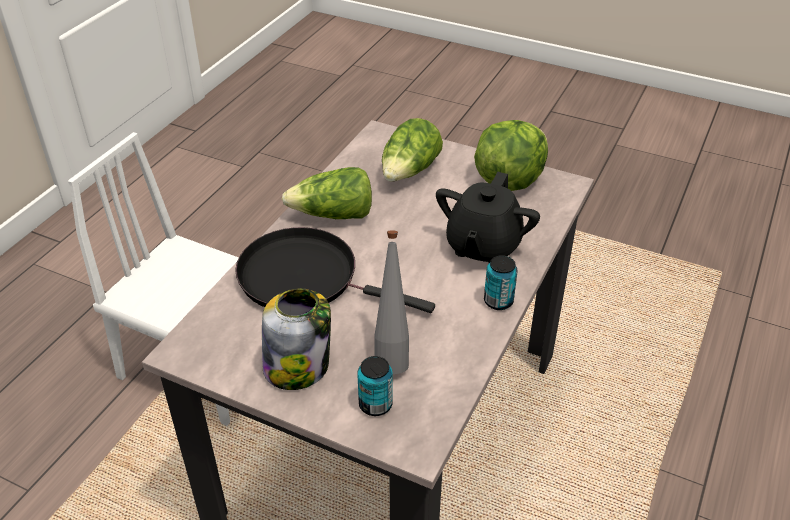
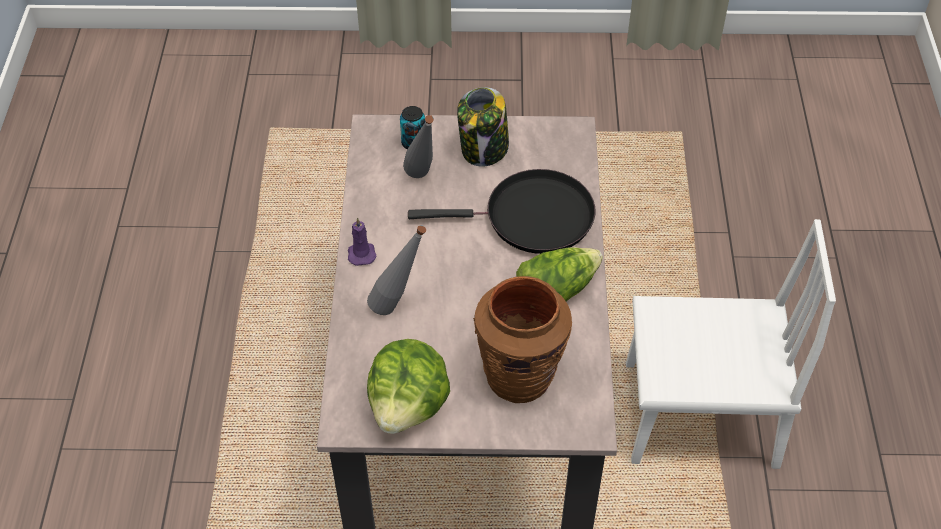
camera: 155 degrees right, 10 degrees up
lettuce [382,118,443,182] -> brown vase [473,276,572,403]
black teapot [436,172,540,263] -> grey bottle [367,225,426,315]
can [484,255,518,310] -> purple candle [348,217,377,266]

